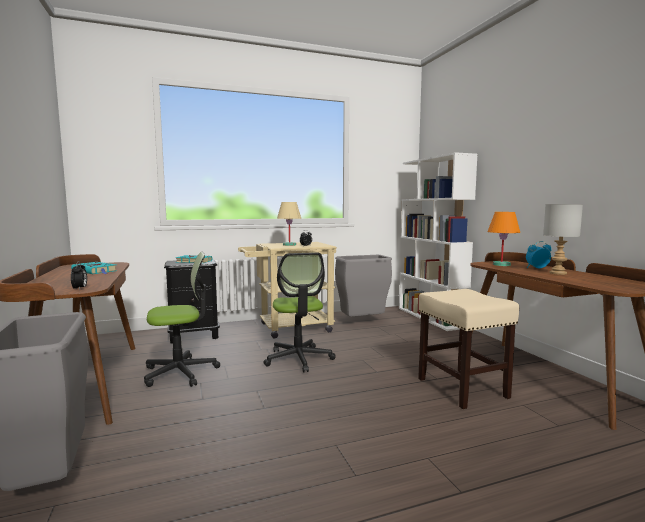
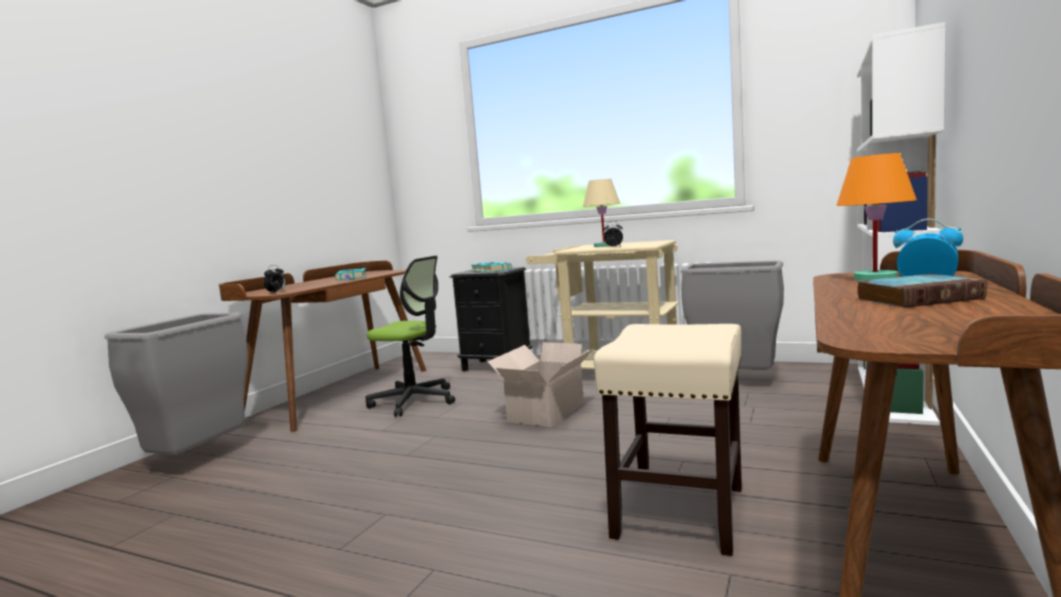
camera: 45 degrees right, 0 degrees up
office chair [263,252,336,372] -> cardboard box [488,342,594,427]
grey table lamp [543,204,583,275] -> book [856,274,987,308]

